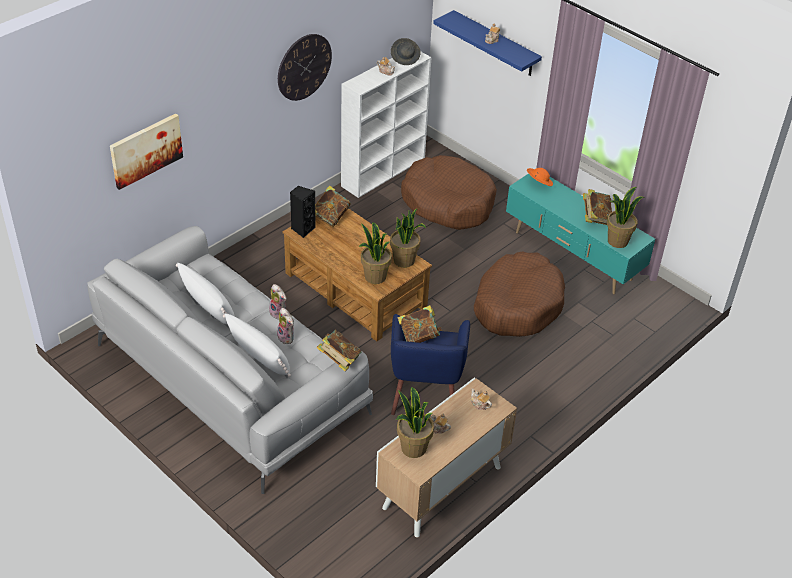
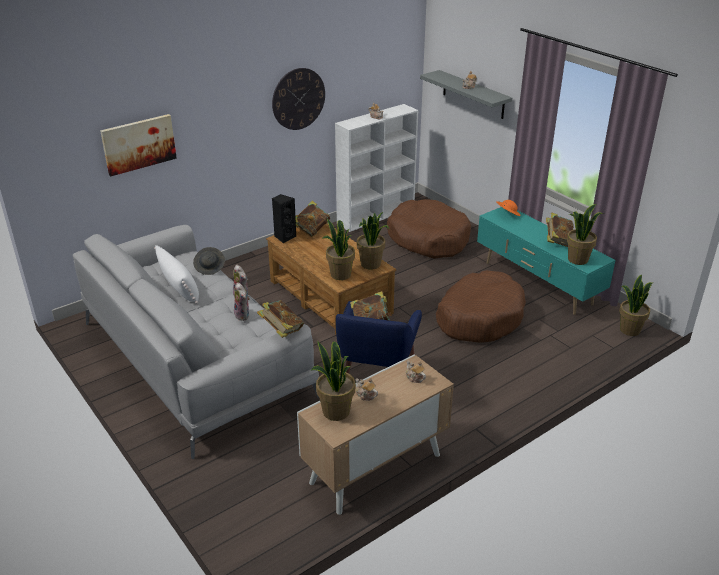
camera: 10 degrees right, 10 degrees down
white pillow [223,313,291,377] -> none
grey hat [391,38,421,65] -> grey hat moved to [193,247,225,275]
blue shelf [433,10,542,76] -> grey shelf [420,70,512,119]
none -> potted plant [619,274,652,336]

